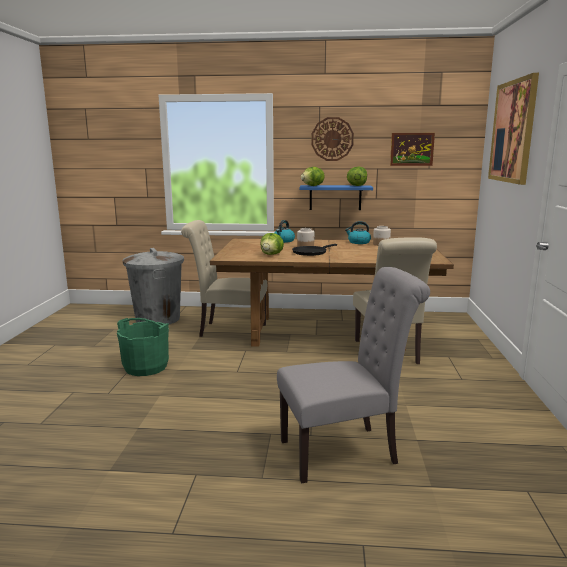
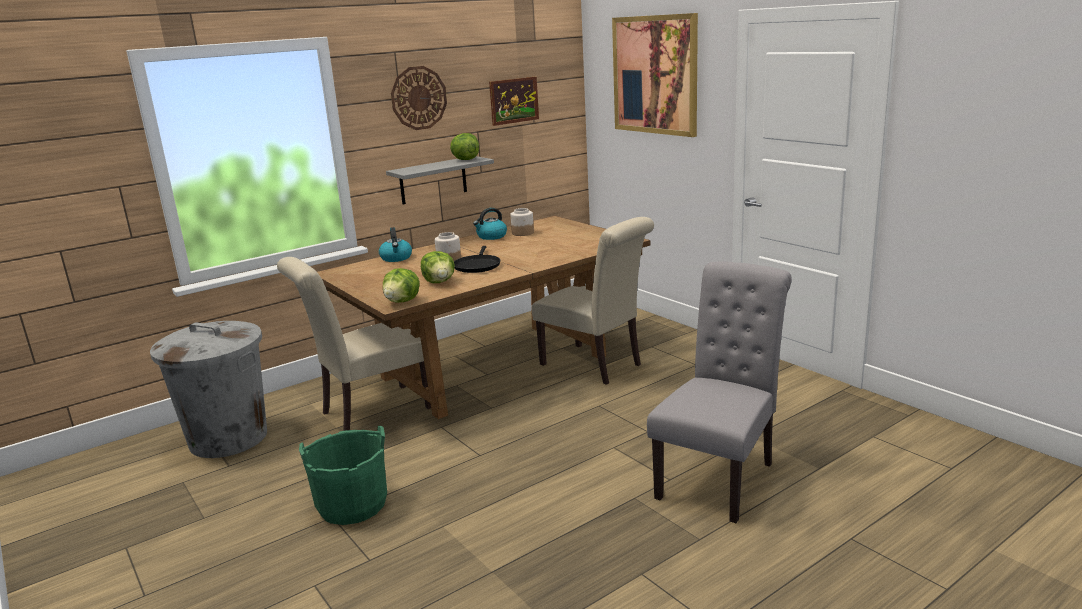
camera: 40 degrees left, 5 degrees up
blue shelf [299,185,373,210] -> grey shelf [386,156,494,204]
lettuce [301,167,325,186] -> lettuce moved to [383,268,420,303]

